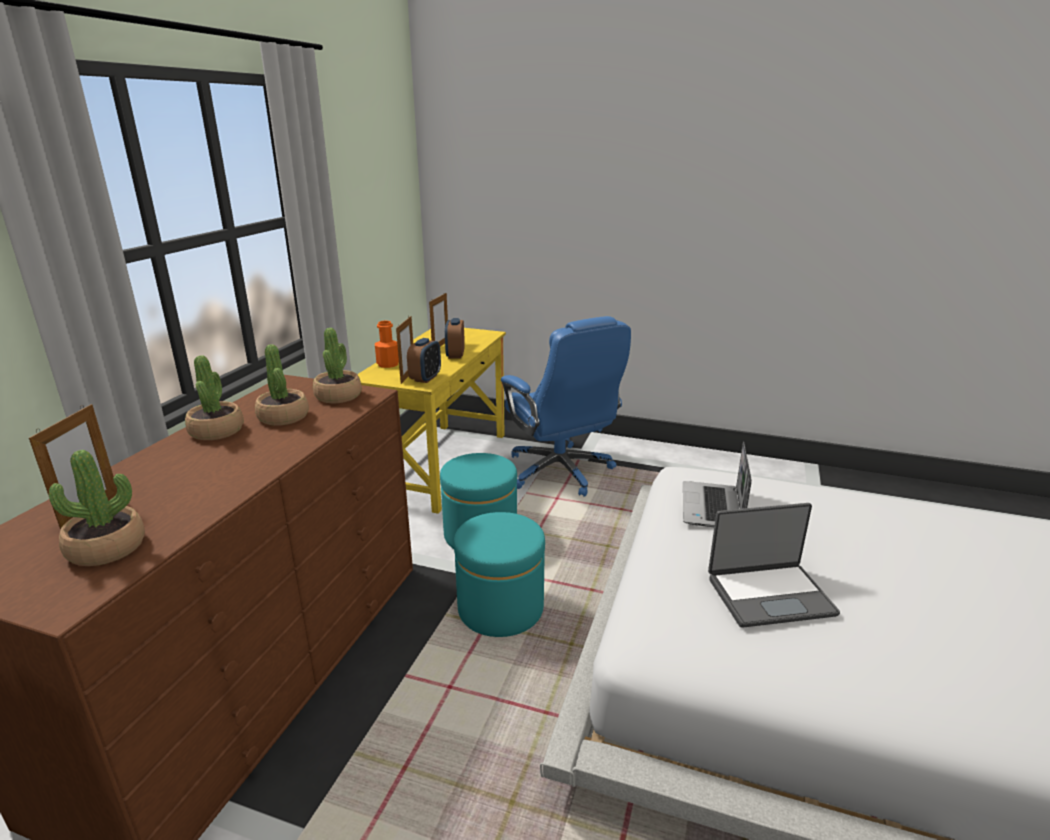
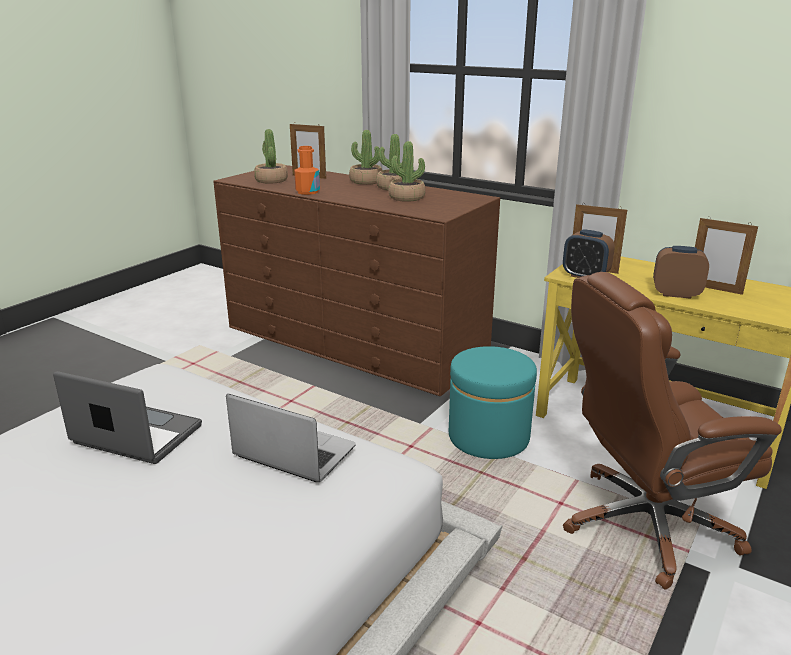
camera: 105 degrees right, 0 degrees up
potted plant [313,328,361,403] -> potted plant moved to [349,130,382,185]
orange bottle [375,321,399,368] -> orange bottle moved to [294,146,320,195]
turquoise ottoman [454,512,545,637] -> none
blue office chair [501,316,631,497] -> brown office chair [563,272,782,590]
laptop [708,503,840,628] -> laptop turned 105 degrees clockwise [53,371,202,464]

